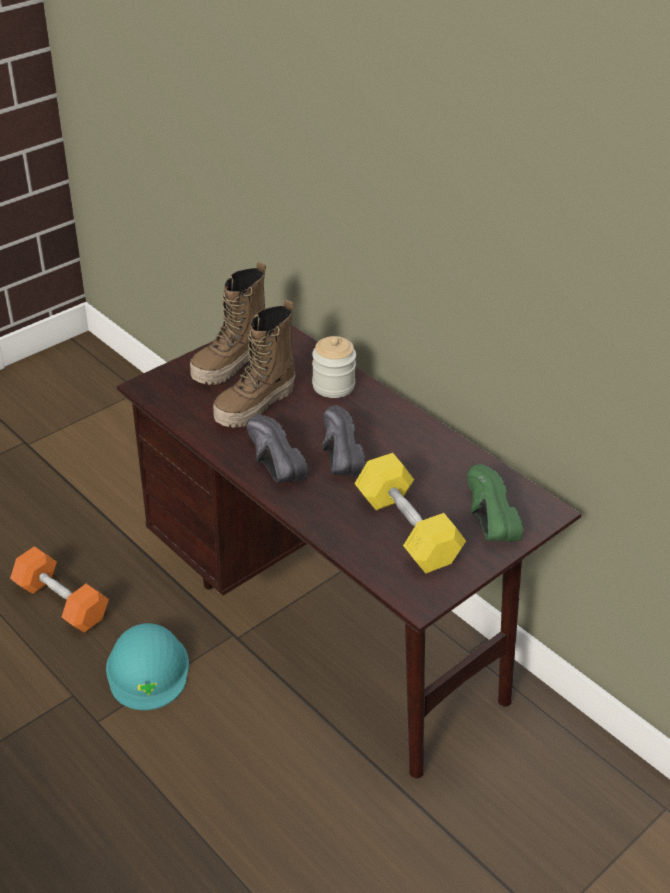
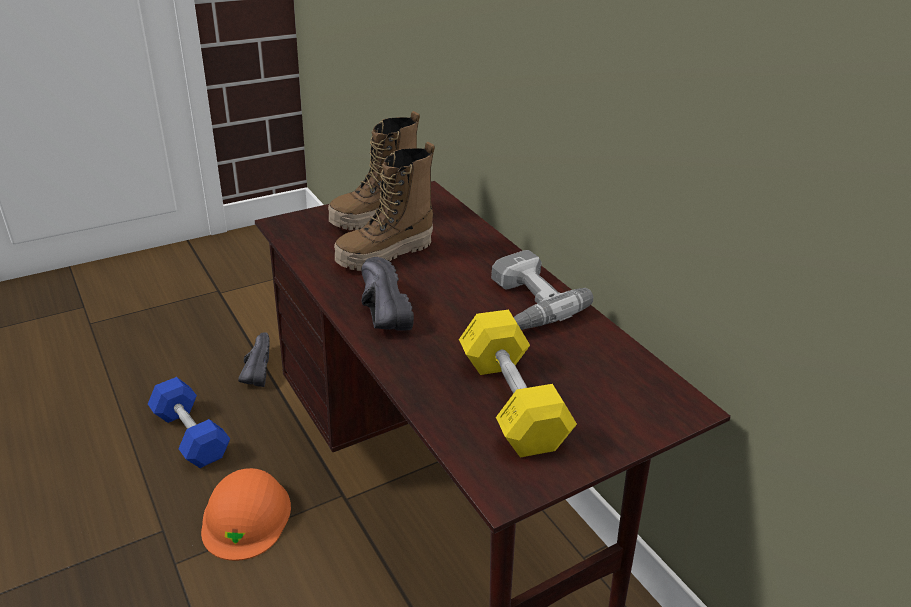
camera: 10 degrees right, 5 degrees down
orange dumbbell [10,546,109,633] -> blue dumbbell [148,377,230,468]
turquoise hard hat [106,623,189,710] -> orange hard hat [201,468,291,561]
jar [312,336,356,398] -> none
black shoe [322,405,366,476] -> black shoe moved to [238,332,270,387]
green shoe [467,464,523,542] -> none
none -> power drill [491,250,593,330]

